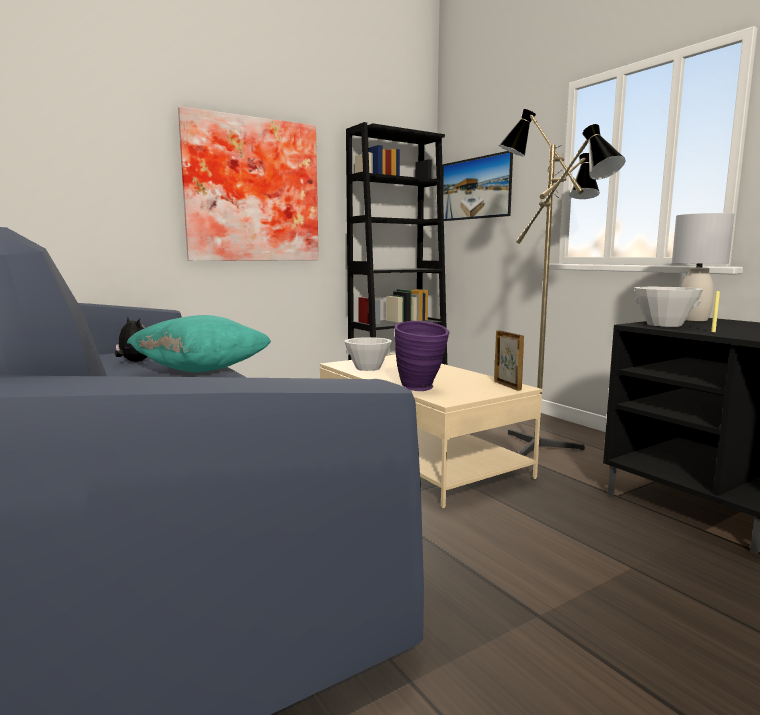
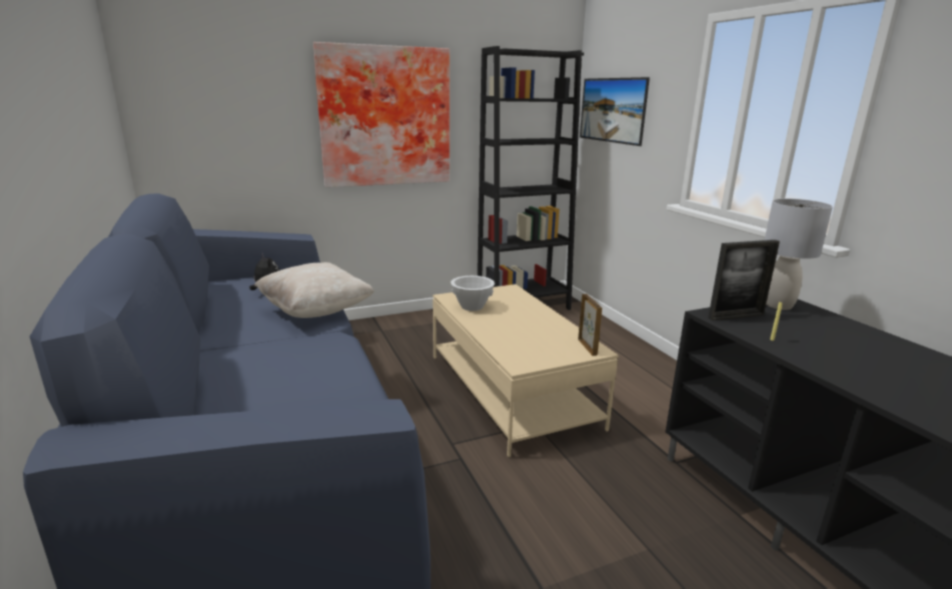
camera: 10 degrees right, 10 degrees up
turquoise pillow [127,315,271,372] -> beige pillow [254,262,374,318]
purple vase [395,321,450,391] -> none
floor lamp [499,109,626,456] -> none
white bowl [634,287,704,327] -> picture frame [708,240,780,321]

